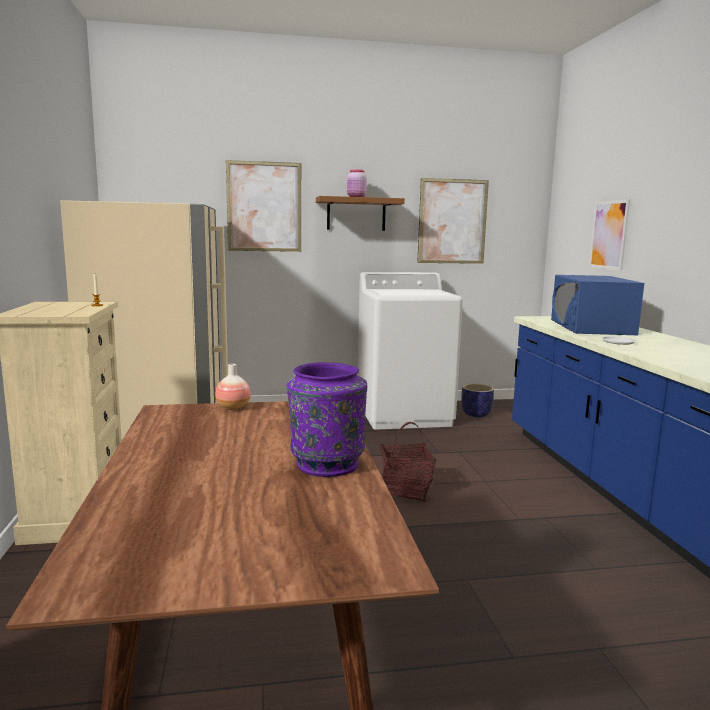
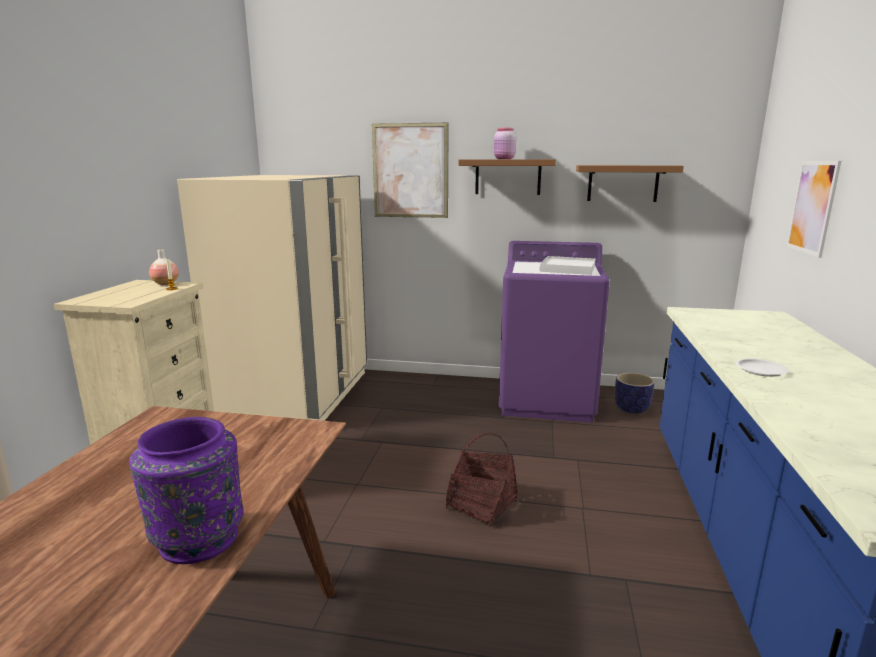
camera: 20 degrees right, 5 degrees up
vase [215,364,251,410] -> vase moved to [149,249,179,285]
white washing machine [357,272,463,429] -> purple washing machine [499,241,610,423]
picture [417,178,489,264] -> brown shelf [576,165,684,202]
blue microwave [551,275,644,335] -> none
none -> white tray [540,256,596,275]

